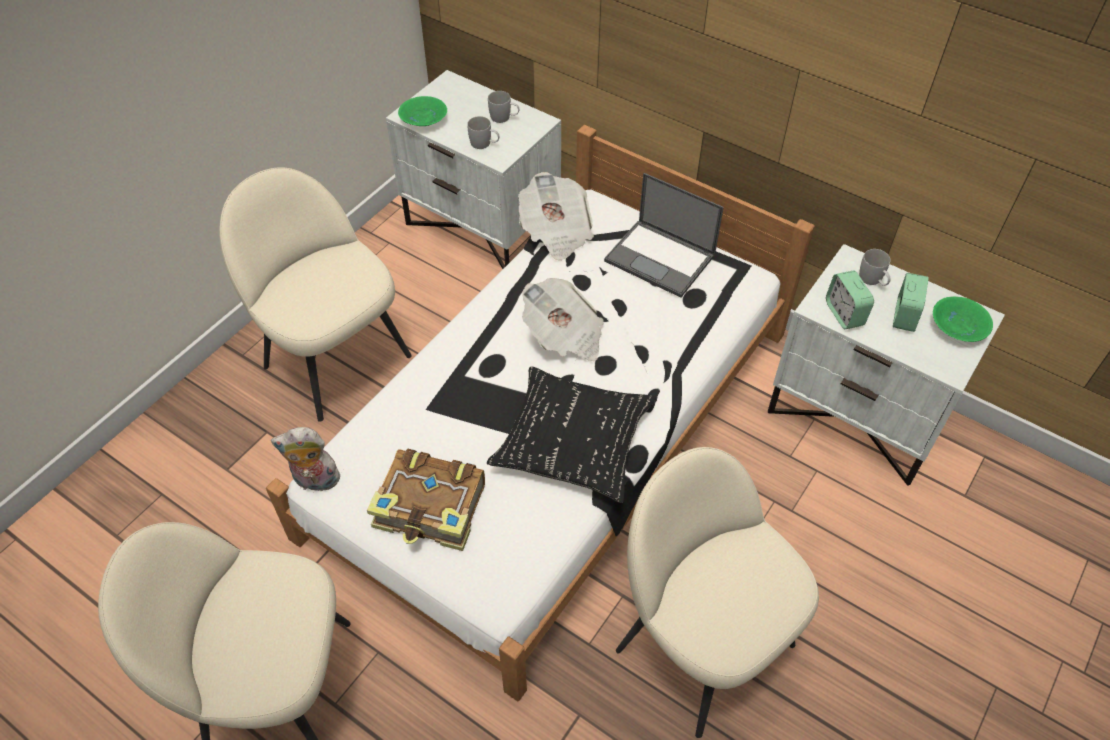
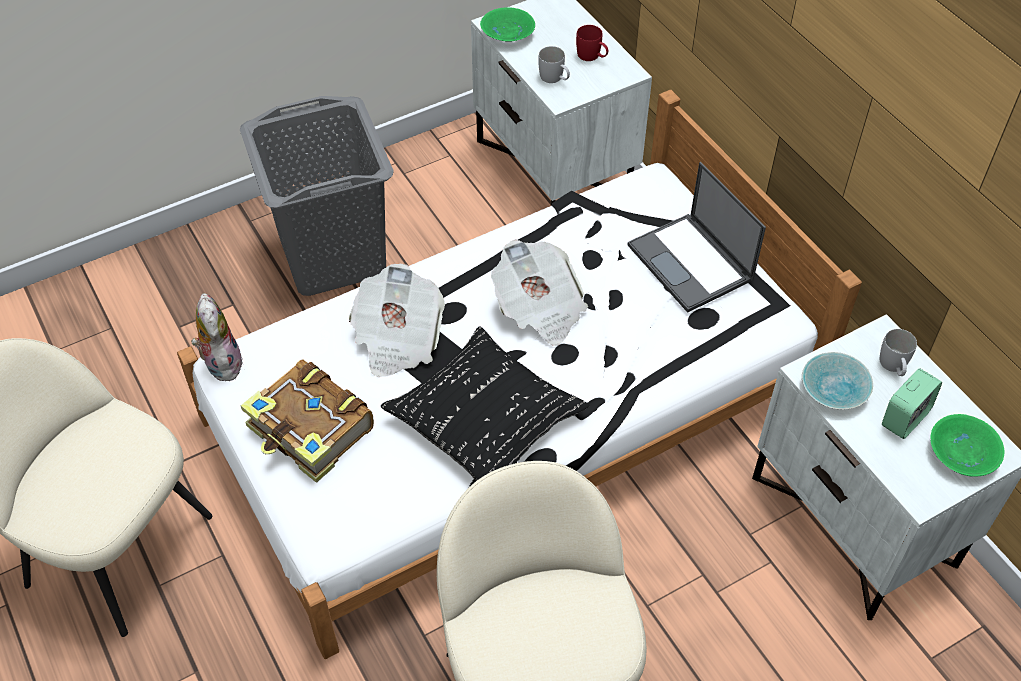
camera: 25 degrees right, 0 degrees up
beige chair [219,167,412,422] -> grey laundry basket [240,96,394,296]
plush toy [271,427,342,495] -> plush toy turned 45 degrees clockwise [191,293,243,381]
white mug [488,91,519,123] -> red mug [576,25,608,61]
newspaper [518,172,594,261] -> newspaper moved to [349,264,445,377]
alarm clock [826,271,874,329] -> turquoise bowl [802,352,873,409]

